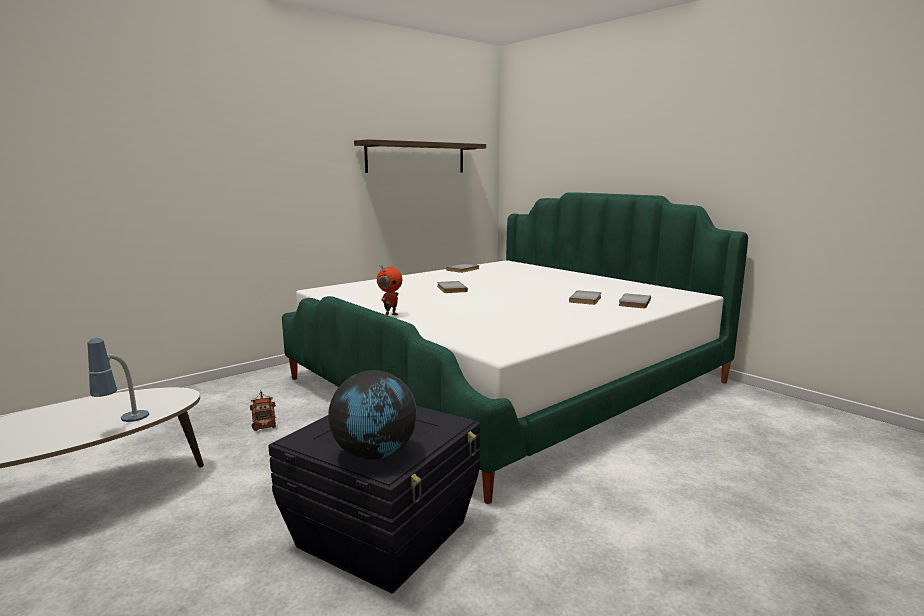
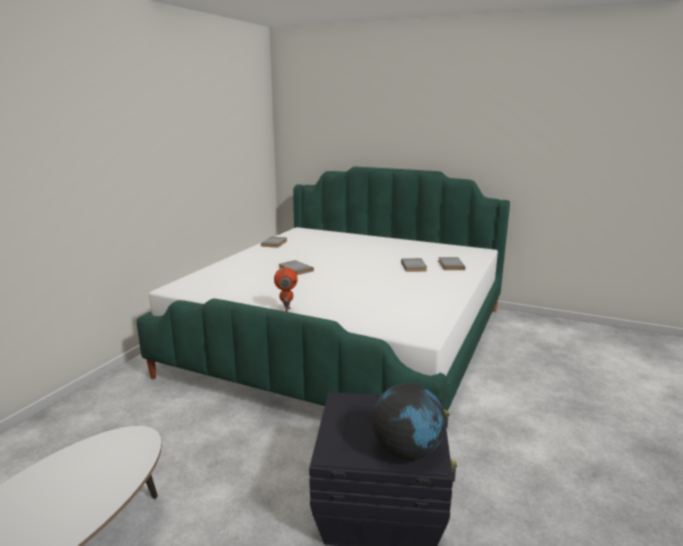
camera: 25 degrees left, 5 degrees up
table lamp [87,337,149,422] -> none
toy truck [250,390,276,431] -> none
shelf [354,139,486,173] -> none

